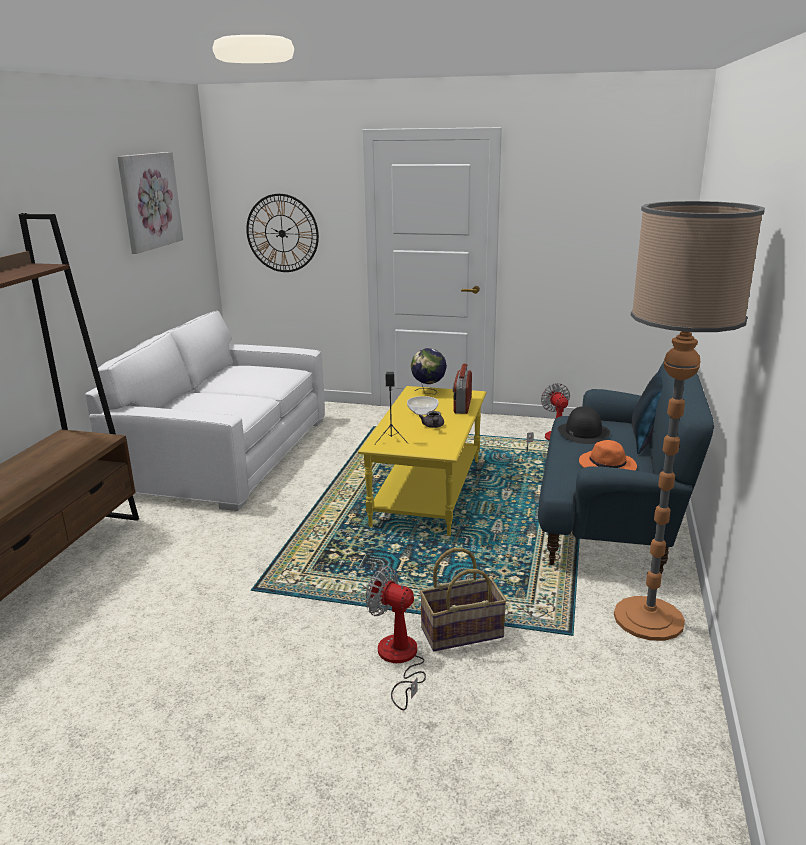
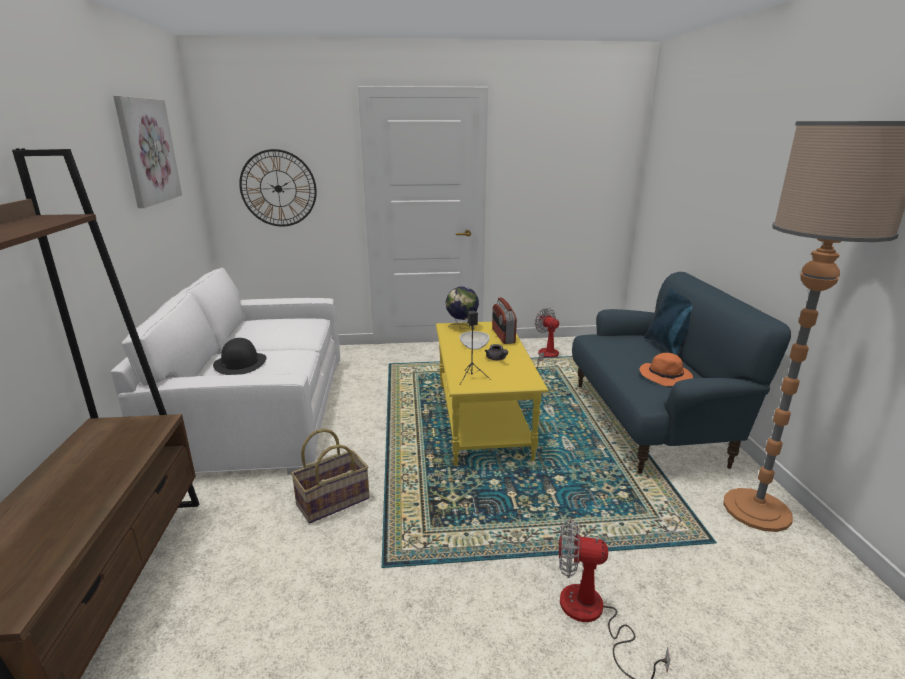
camera: 20 degrees left, 0 degrees up
basket [420,547,507,651] -> basket moved to [291,429,370,524]
black hat [558,406,610,444] -> black hat moved to [213,338,266,375]

